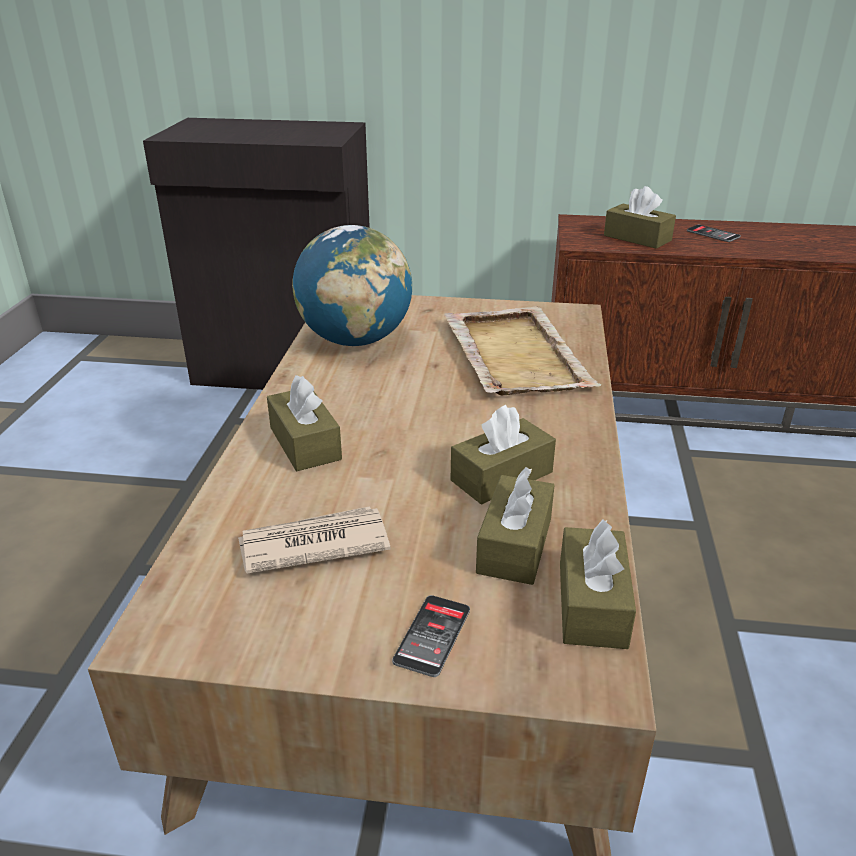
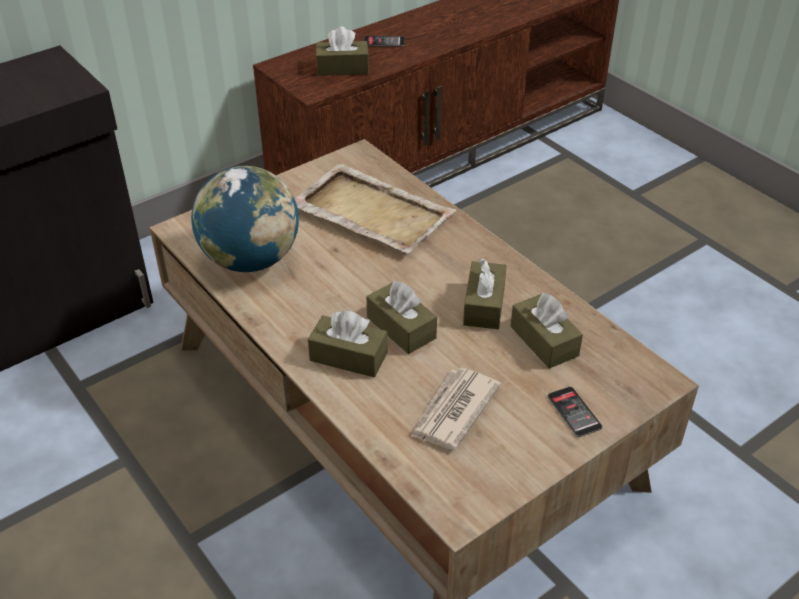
camera: 45 degrees left, 10 degrees up
brown tissue box [560,520,636,649] -> brown tissue box moved to [366,280,437,354]

